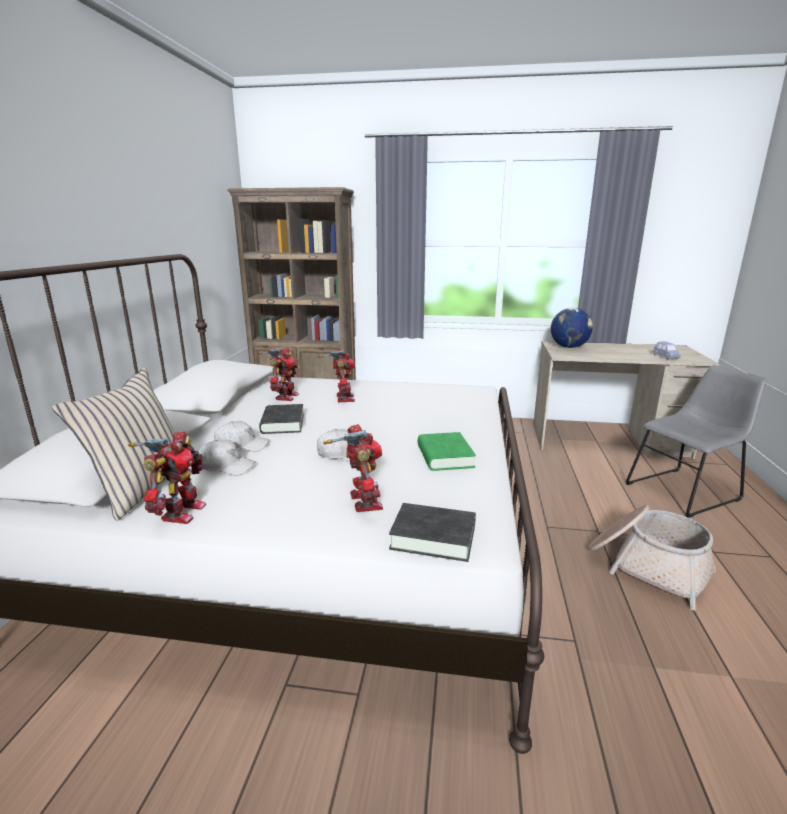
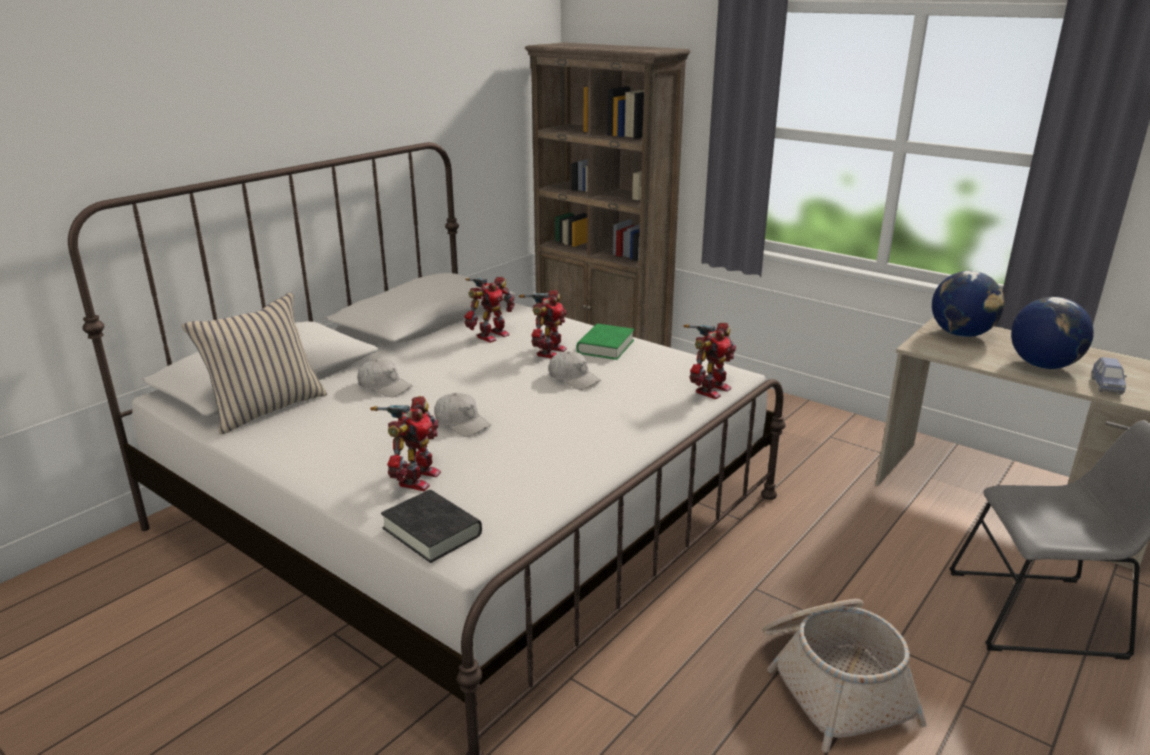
camera: 30 degrees right, 5 degrees up
toy robot [128,431,206,524] -> toy robot moved to [684,322,736,399]
white cap [198,439,256,476] -> white cap moved to [548,351,601,390]
black book [259,404,304,434] -> none
green book [418,432,476,471] -> green book moved to [577,324,634,360]
none -> globe [1011,297,1094,369]

